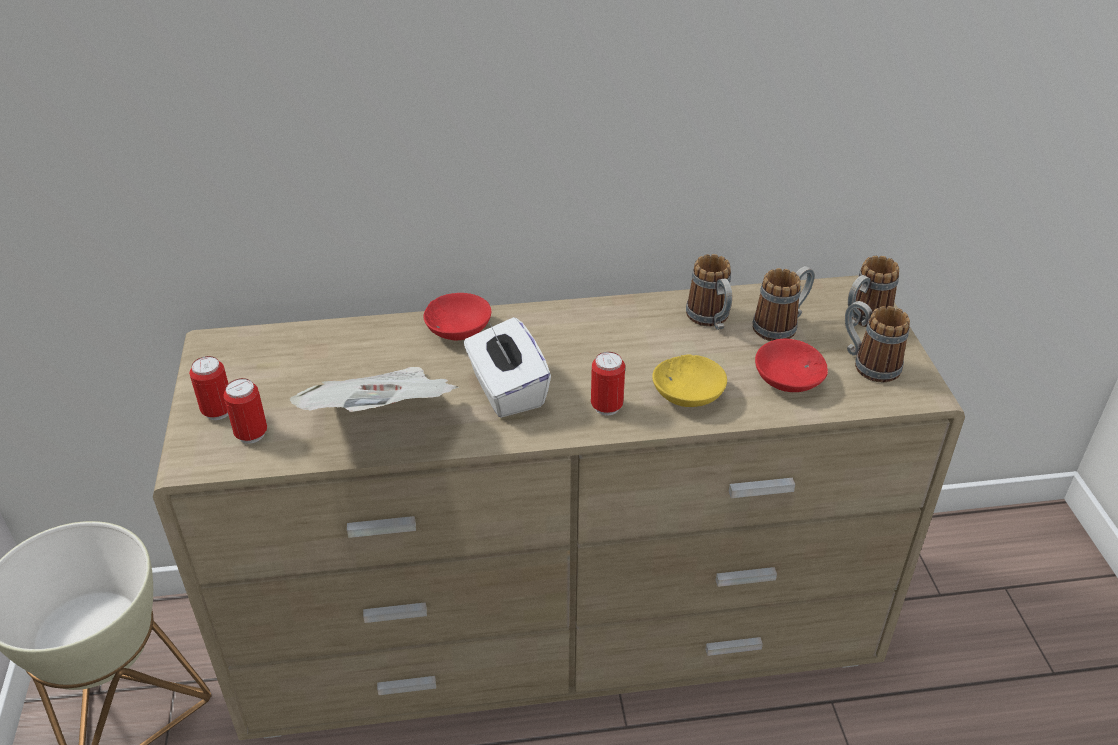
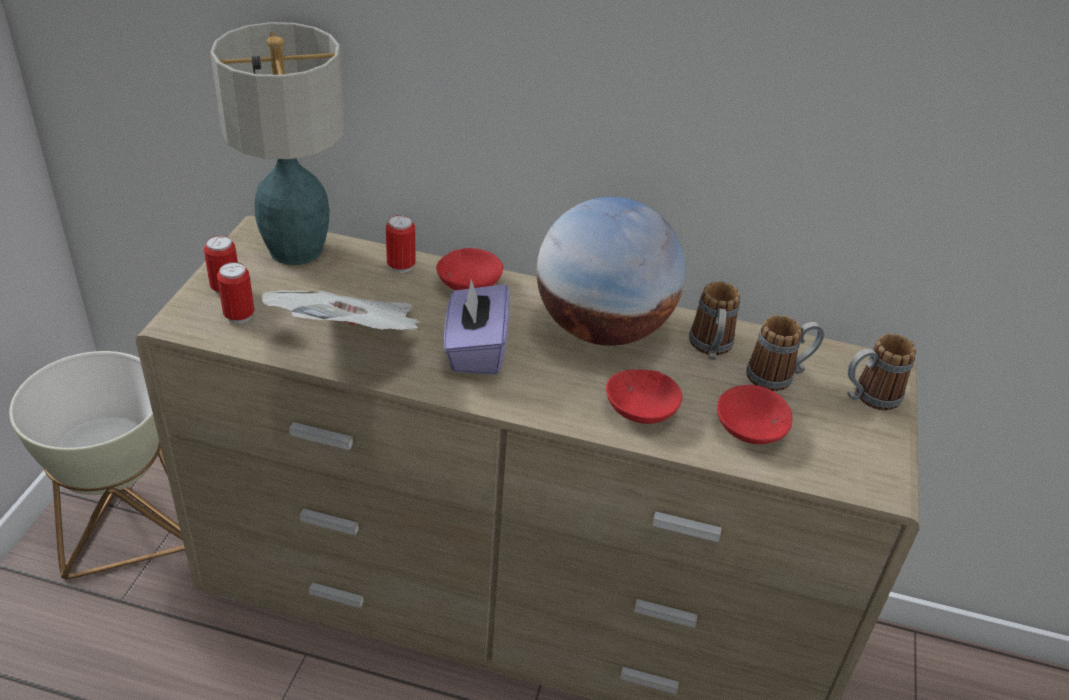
camera: 20 degrees right, 0 degrees up
white tissue box [464,317,551,418] -> purple tissue box [444,279,510,375]
can [591,352,625,416] -> can moved to [386,215,416,273]
yellow bowl [652,354,727,407] -> red bowl [606,369,682,424]
mug [845,301,910,382] -> none
none -> table lamp [210,22,345,265]
none -> globe [536,197,685,346]

